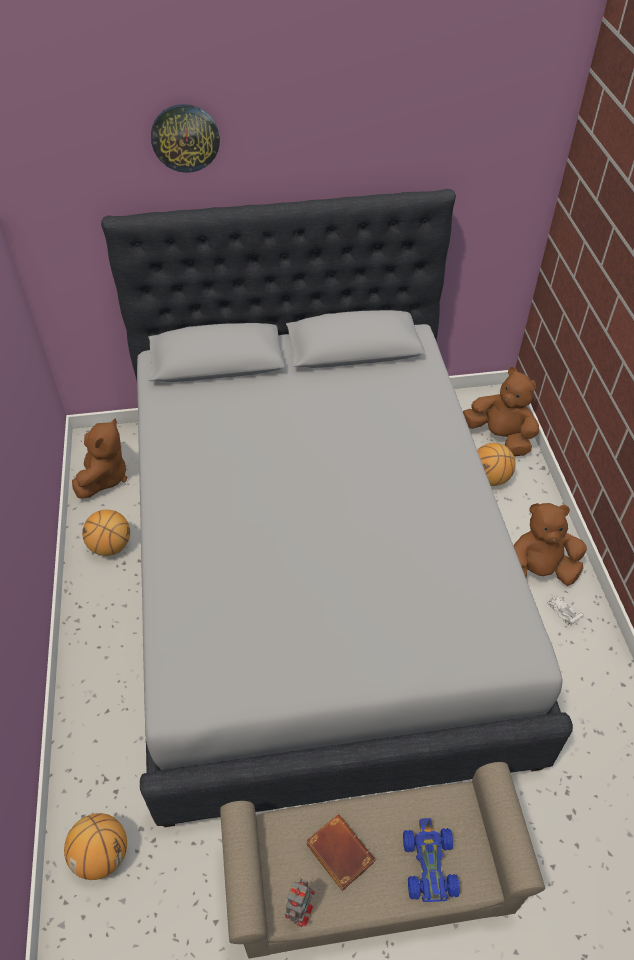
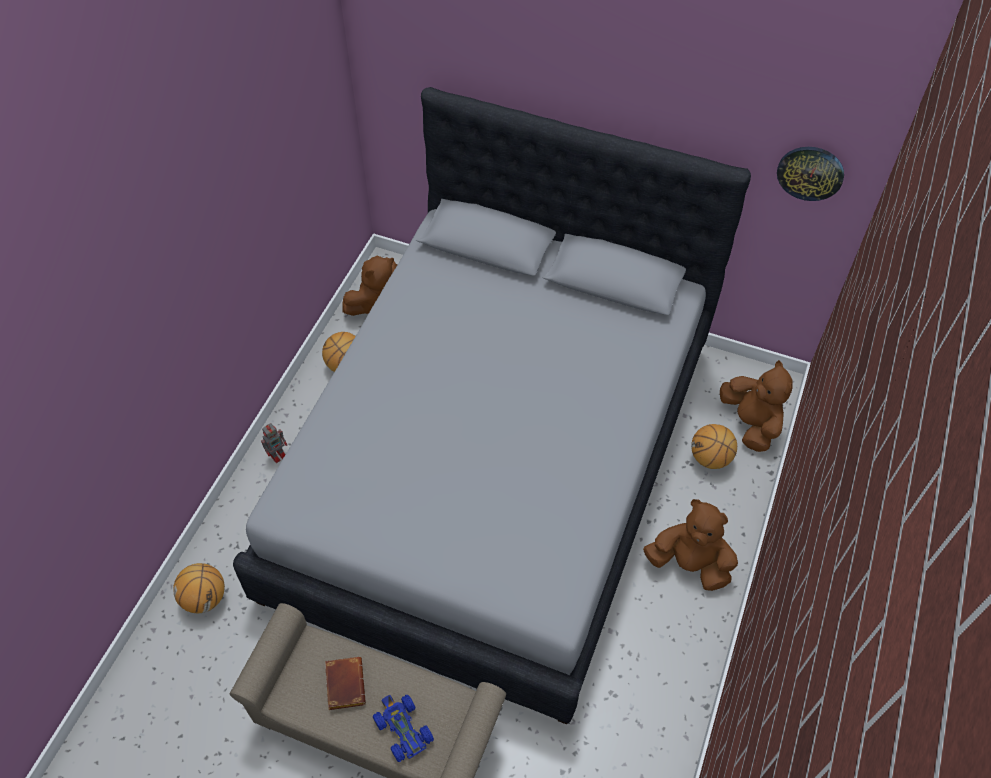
camera: 30 degrees right, 5 degrees up
wall clock [151,104,220,173] -> wall clock moved to [777,147,844,201]
toy robot [285,878,315,927] -> toy robot moved to [261,423,287,463]
blue toy car [403,818,460,902] -> blue toy car turned 60 degrees counterclockwise [373,694,434,762]
white toy car [547,596,584,625] -> none

